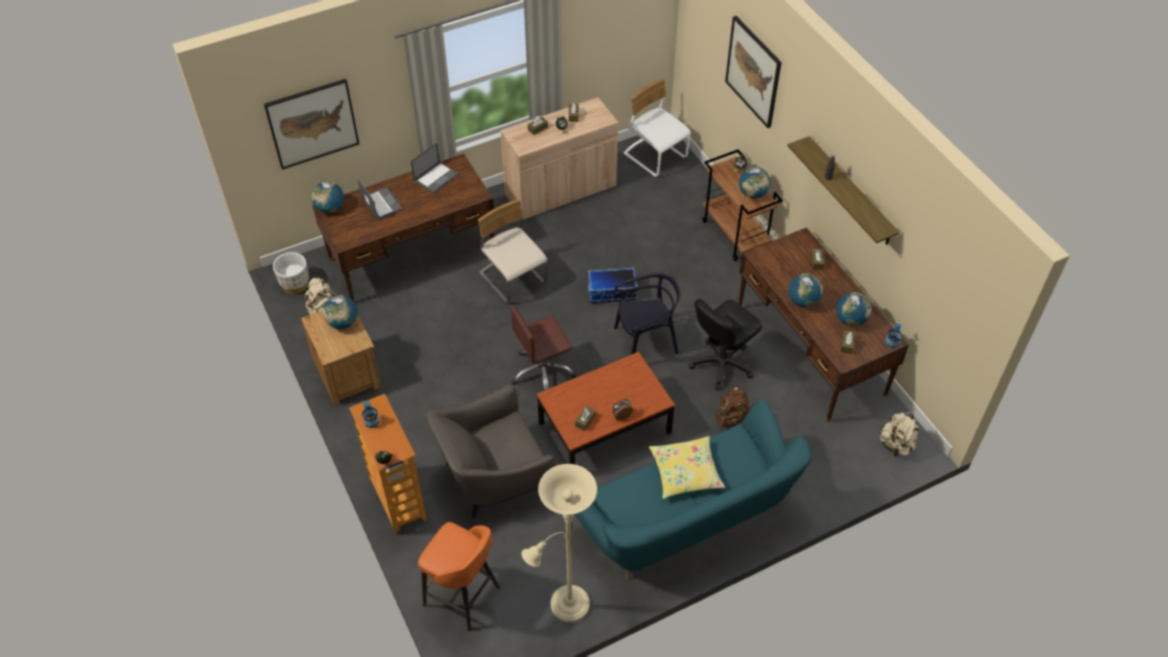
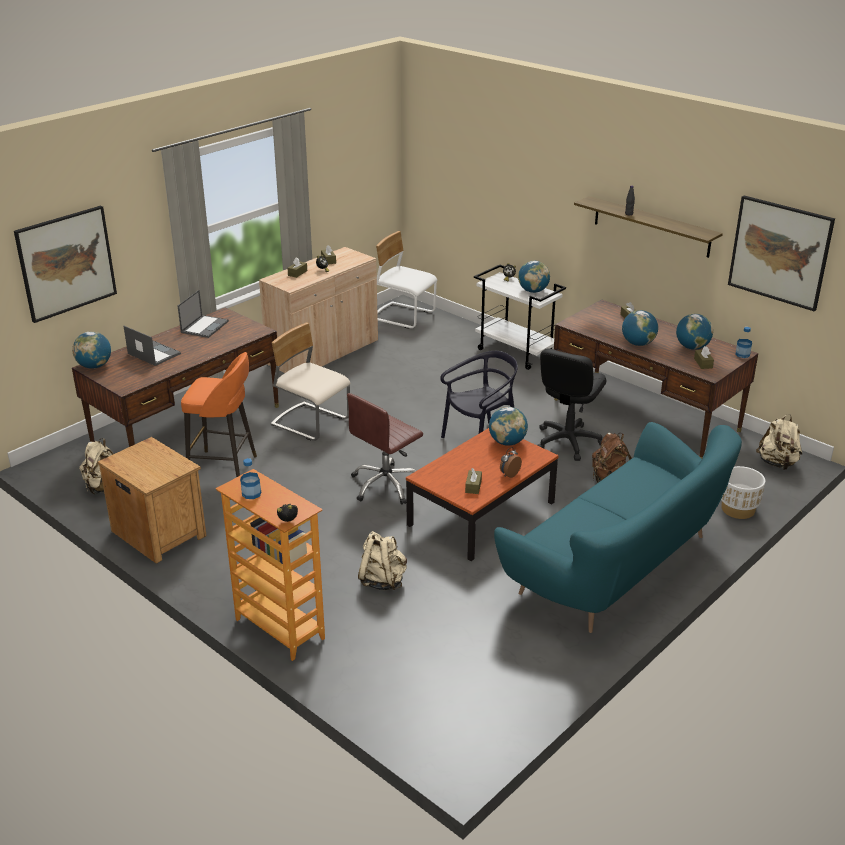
camera: 20 degrees left, 20 degrees down
white planter [273,252,309,294] -> white planter moved to [721,466,765,519]
globe [323,295,358,329] -> globe moved to [489,407,528,446]
orange stool [418,522,500,631] -> orange stool moved to [181,352,257,477]
grey armchair [426,384,555,519] -> beige backpack [358,531,407,590]
beige floor lamp [521,464,597,623] -> none
storage box [588,267,637,303] -> none
yellow pillow [649,436,725,499] -> none
brown cart [702,149,783,261] -> white cart [474,265,566,370]
picture [725,16,782,128] -> picture moved to [728,196,835,311]

